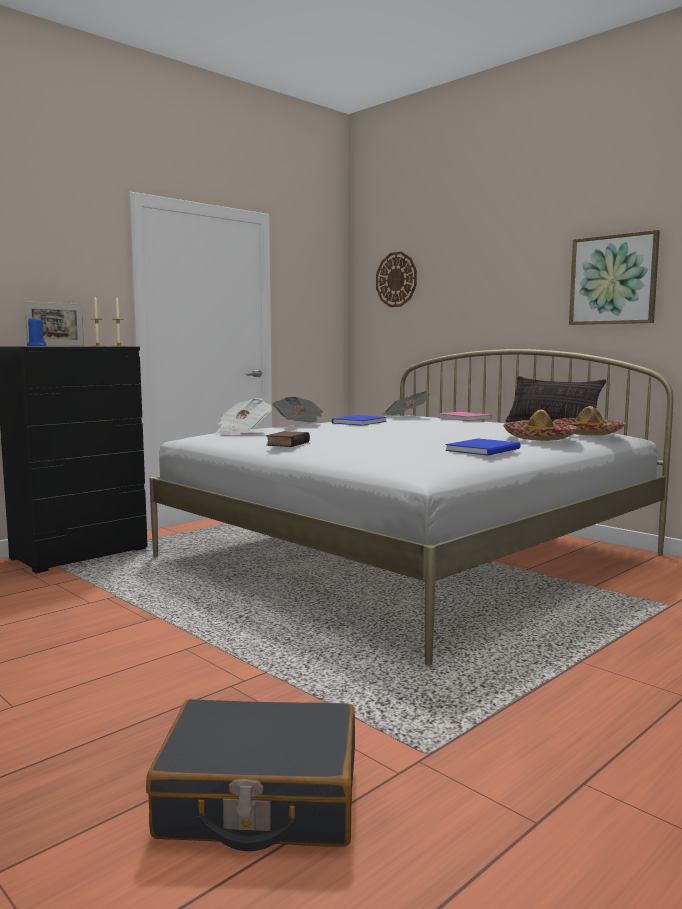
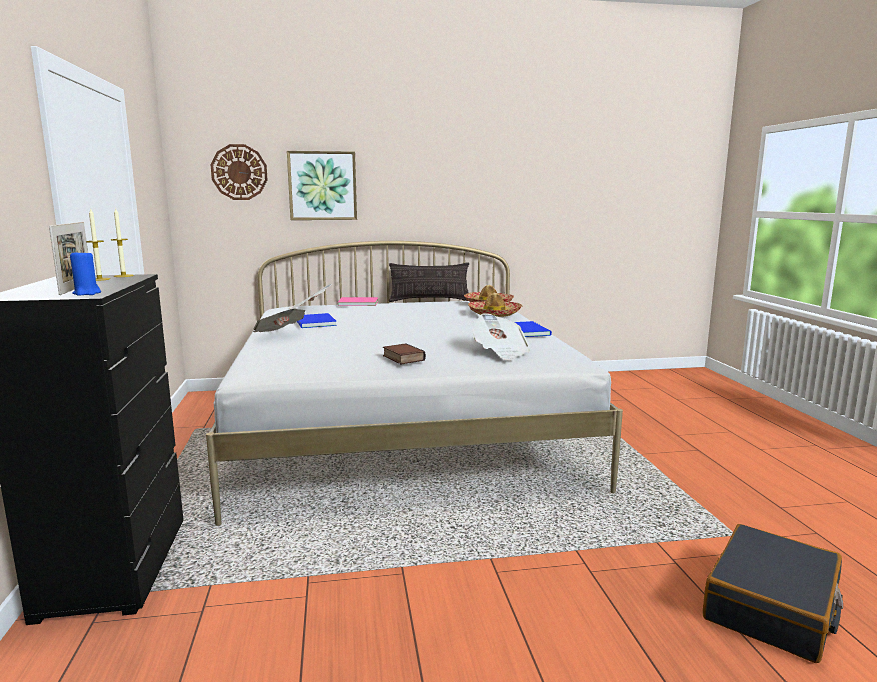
camera: 55 degrees left, 5 degrees up
newspaper [215,398,272,436] -> newspaper moved to [471,313,530,360]
picture [569,230,660,325] -> picture moved to [287,151,357,220]

